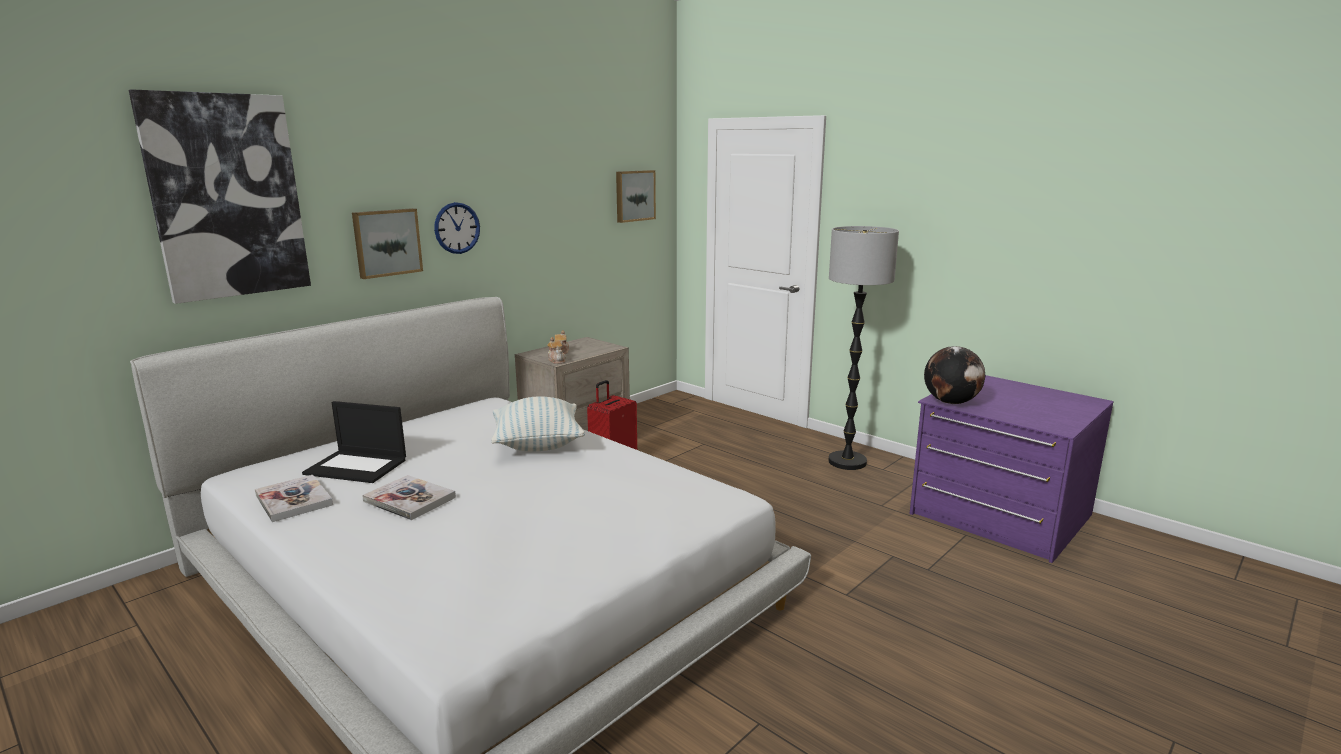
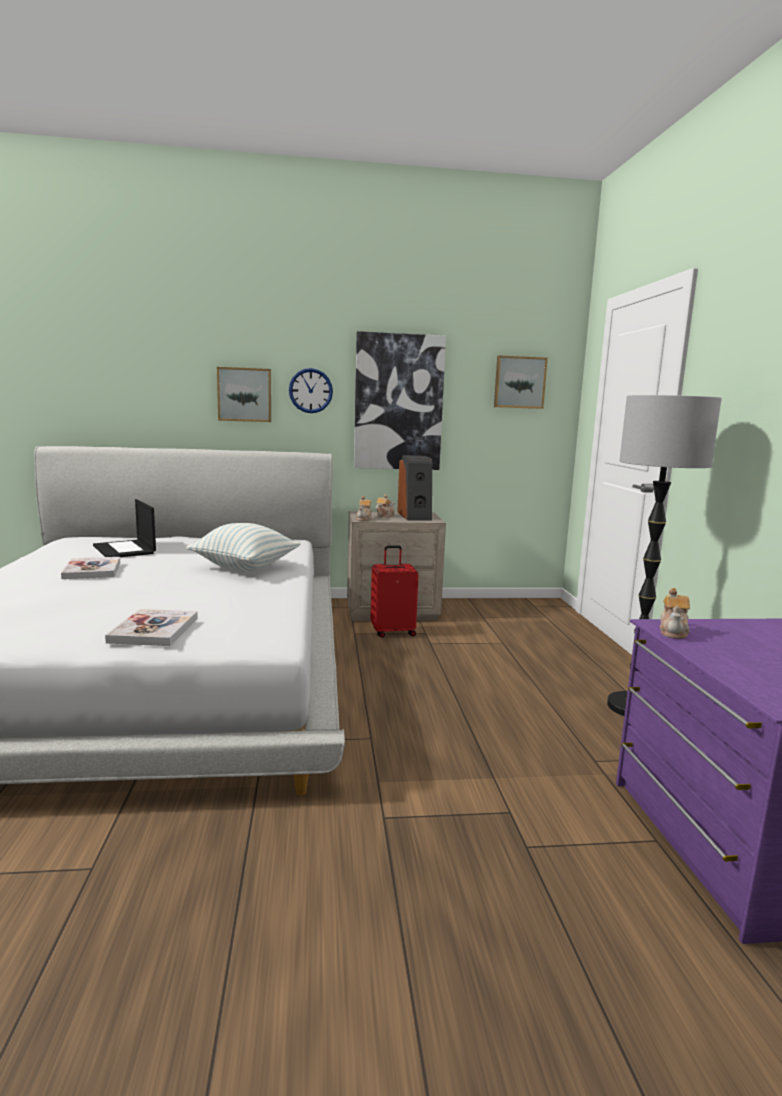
camera: 40 degrees right, 5 degrees down
picture [129,89,311,304] -> picture moved to [354,331,446,470]
book [255,475,333,522] -> book moved to [105,609,198,646]
globe [924,346,985,404] -> teapot [660,588,690,639]
none -> speaker [397,455,432,521]

